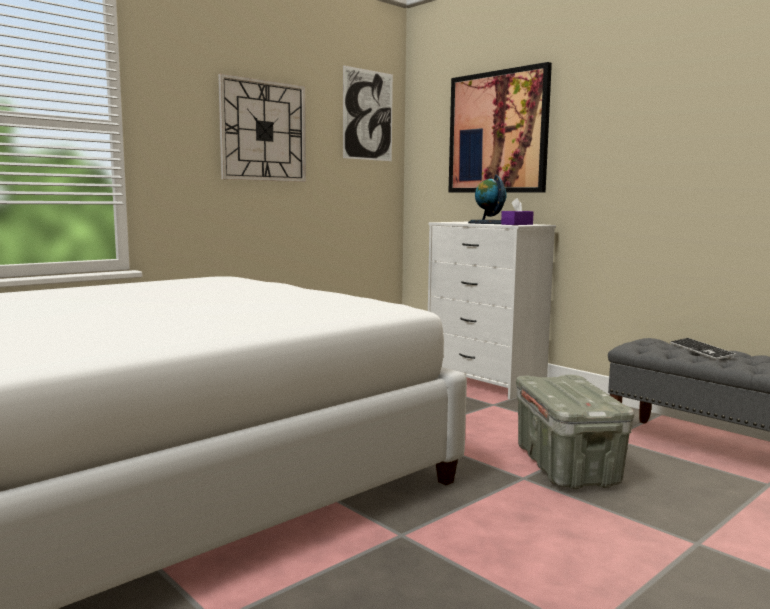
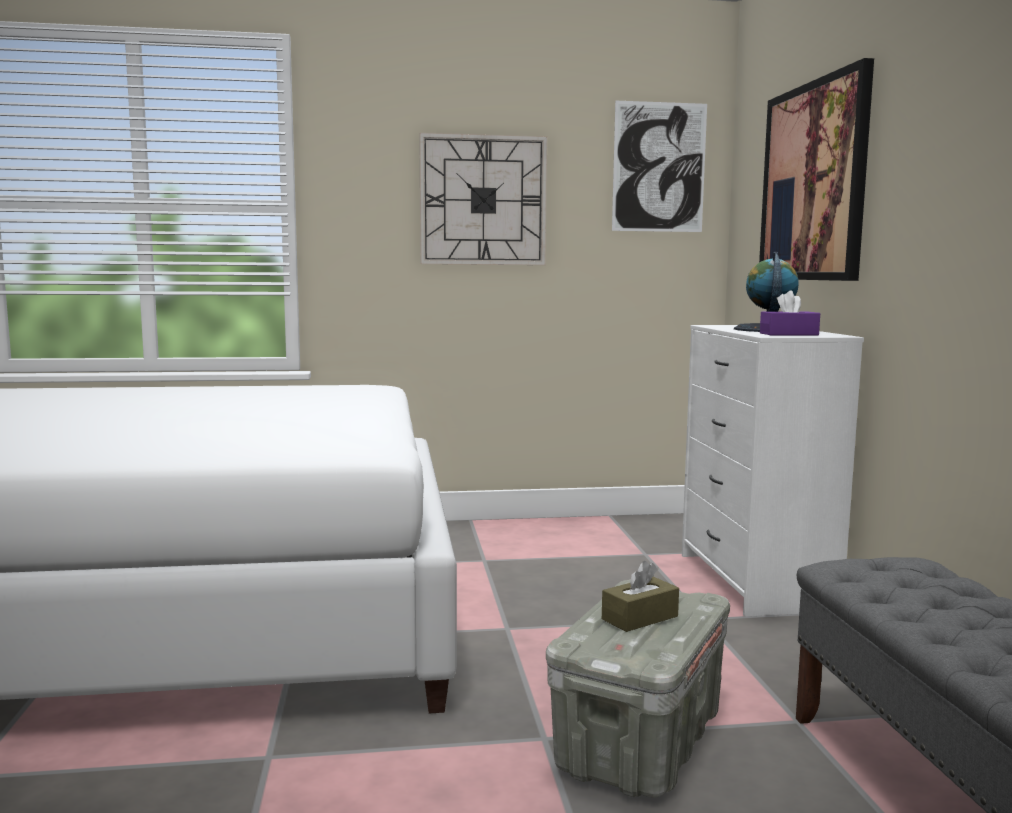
camera: 35 degrees right, 0 degrees up
keyboard [670,338,736,360] -> none
none -> brown tissue box [602,561,679,632]

